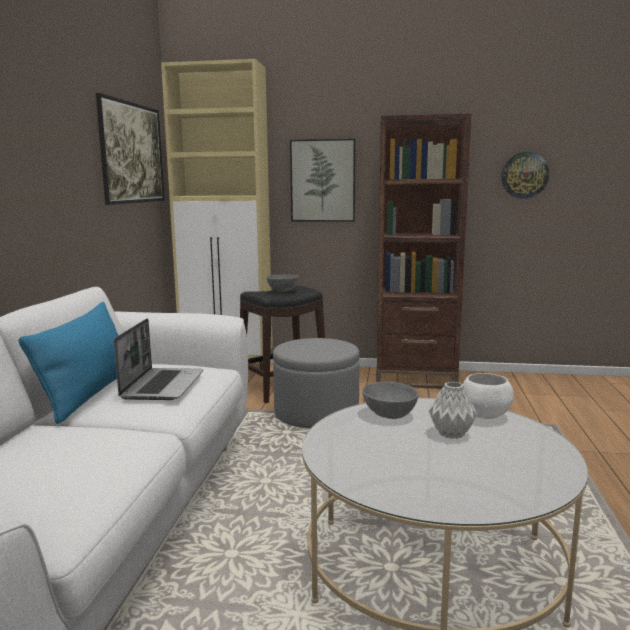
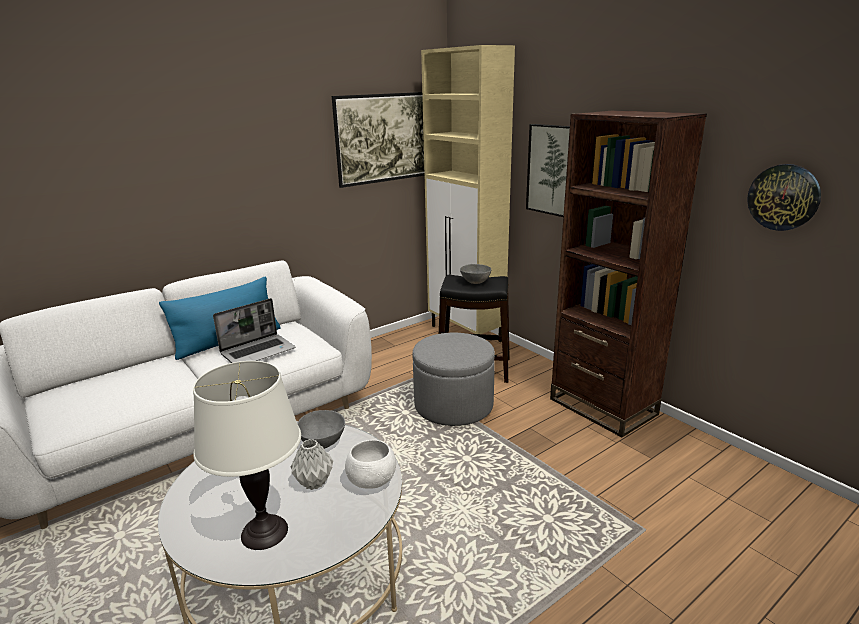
camera: 45 degrees right, 10 degrees up
none -> white table lamp [193,361,301,550]

